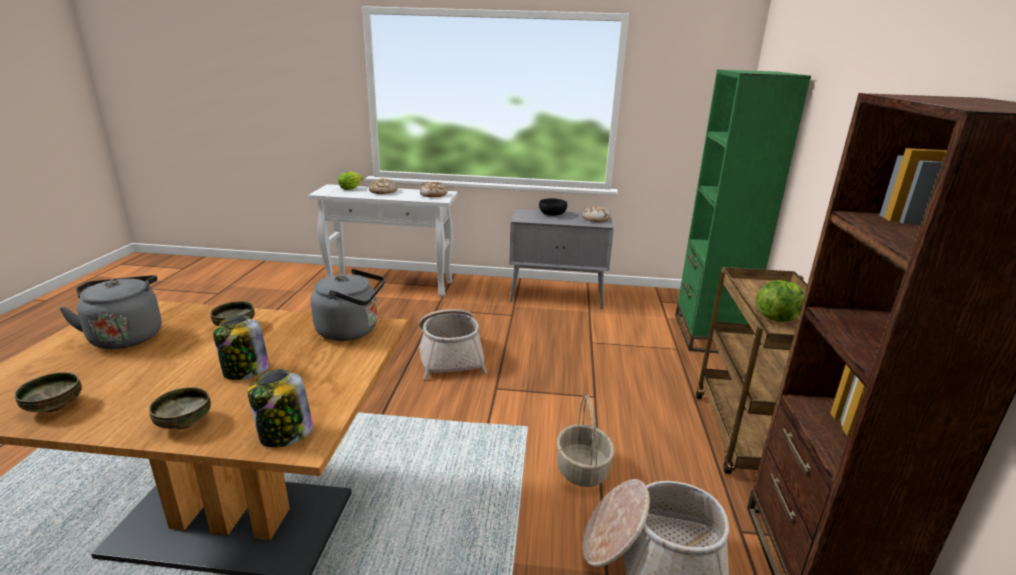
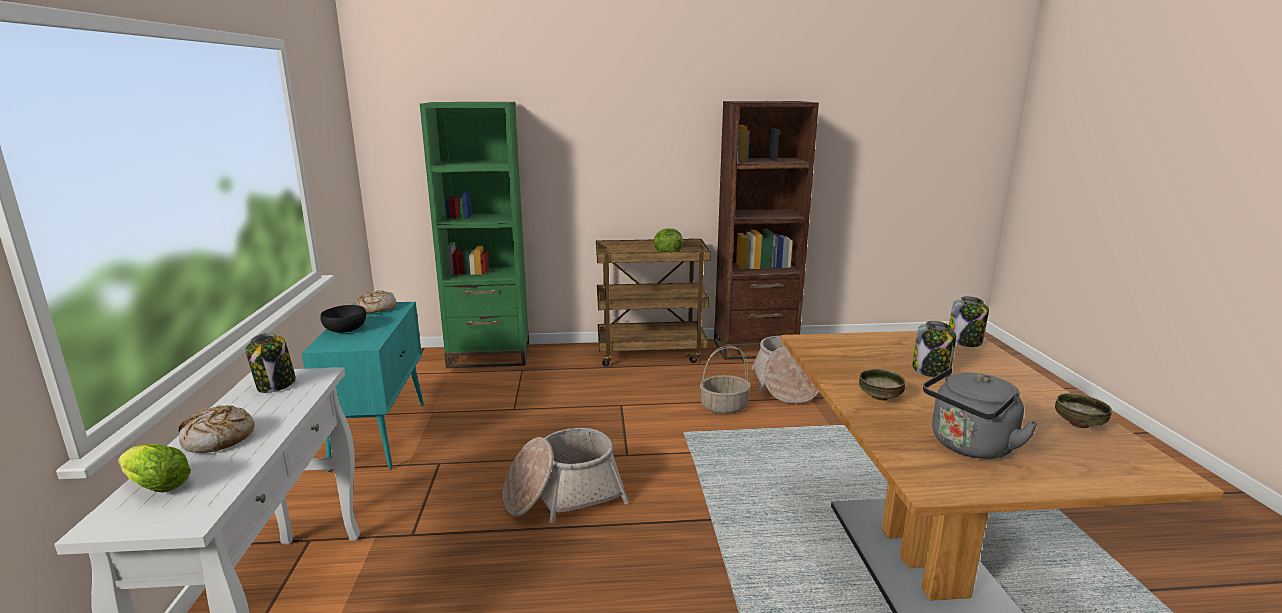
camera: 100 degrees left, 5 degrees down
bowl [149,387,211,429] -> none
grey kettle [311,269,385,341] -> none
bread [420,182,447,197] -> jar [246,333,296,393]
grey cabinet [509,209,614,308] -> turquoise cabinet [302,302,424,472]

